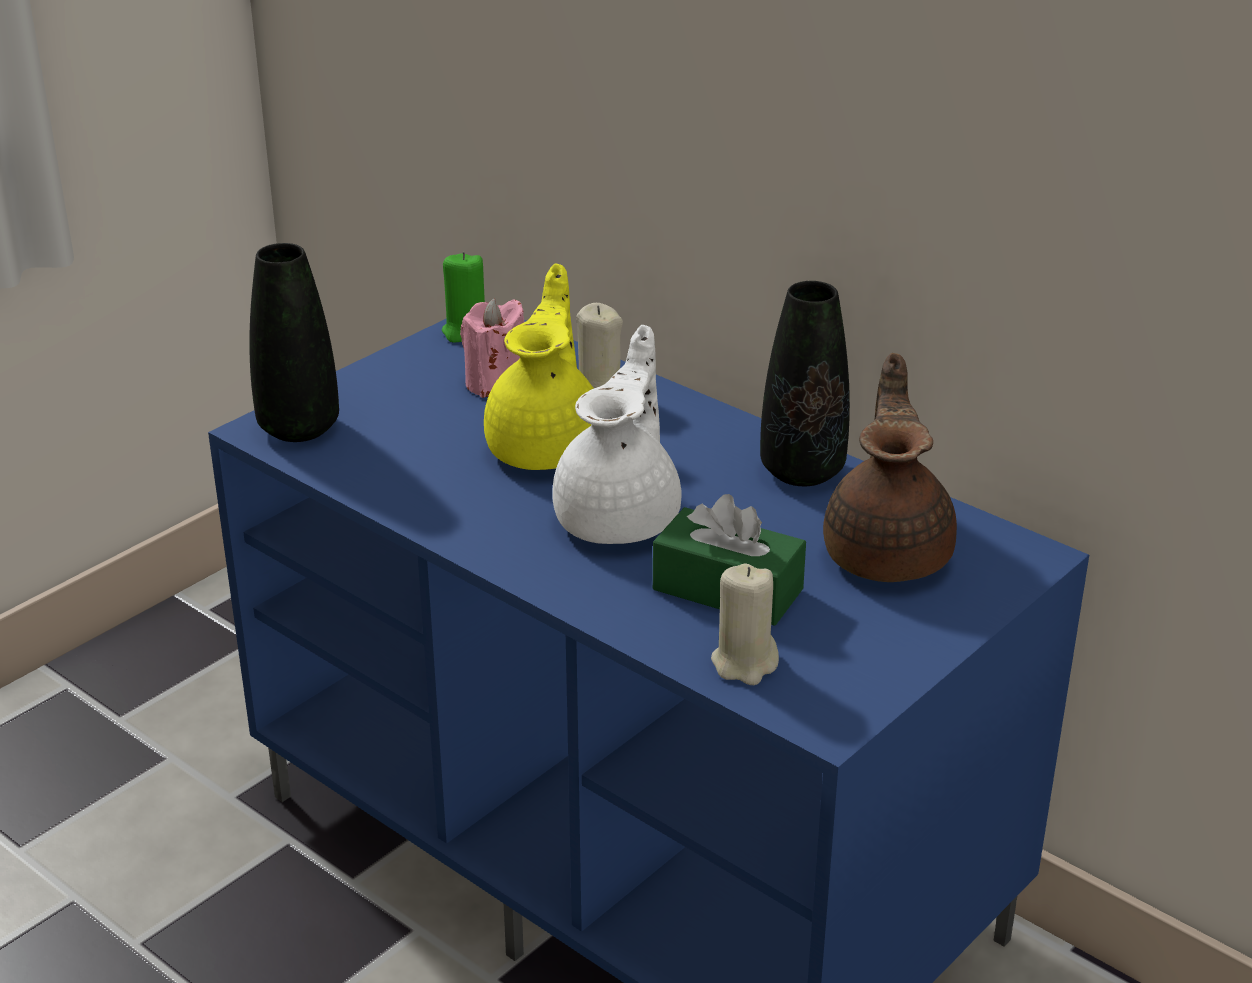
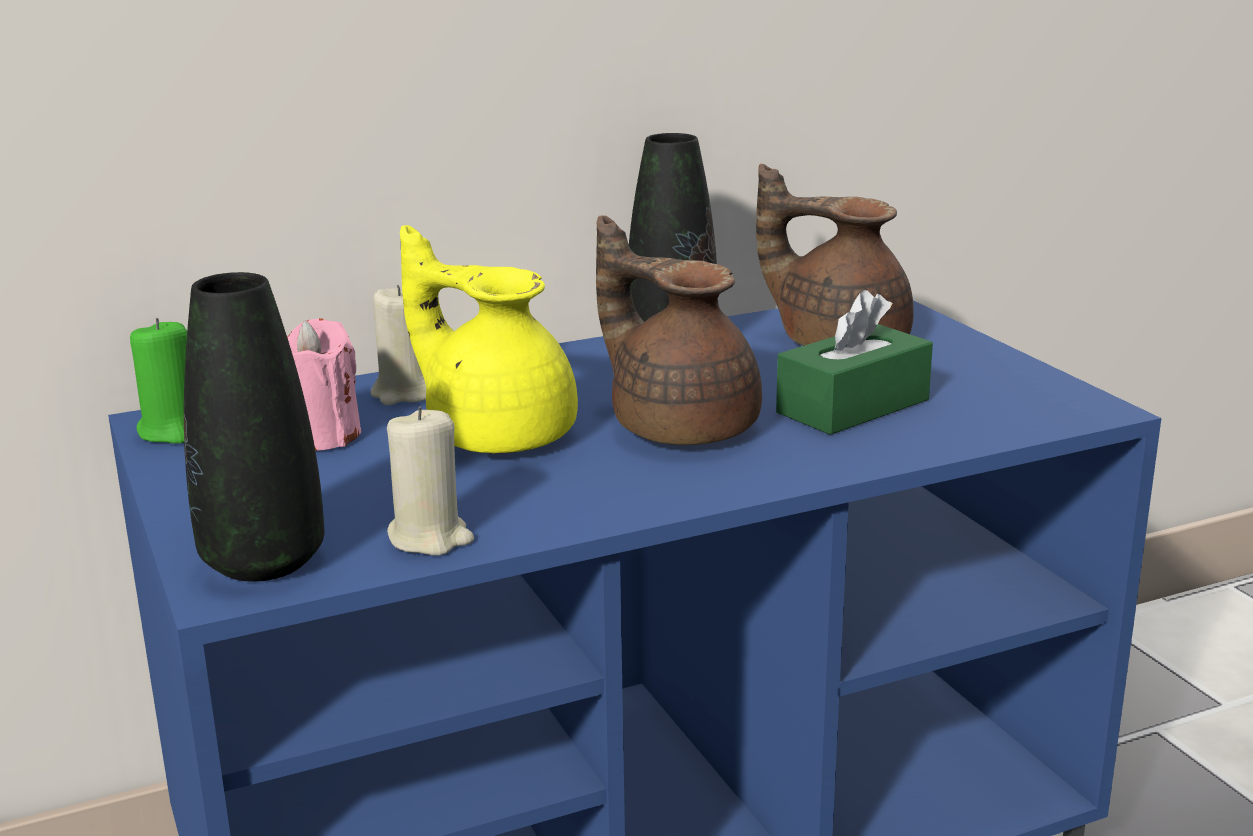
camera: 65 degrees left, 10 degrees down
white teapot [552,325,681,544] -> brown teapot [596,215,762,445]
beige candle [711,564,779,685] -> beige candle moved to [387,407,474,555]

